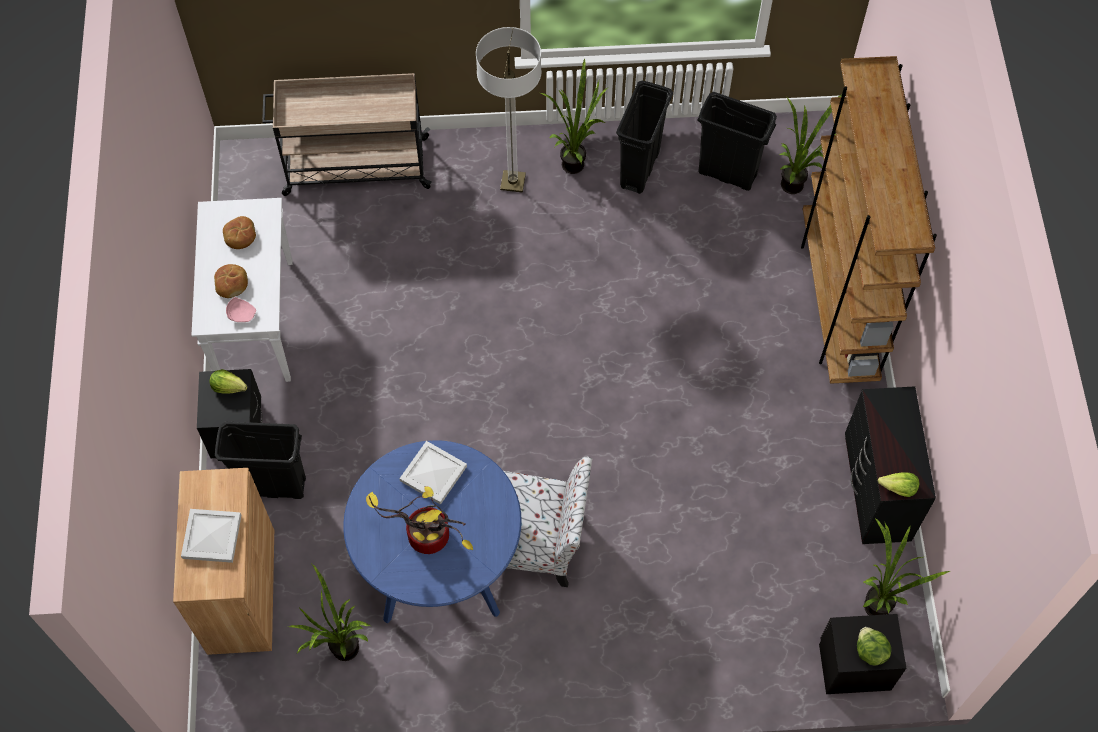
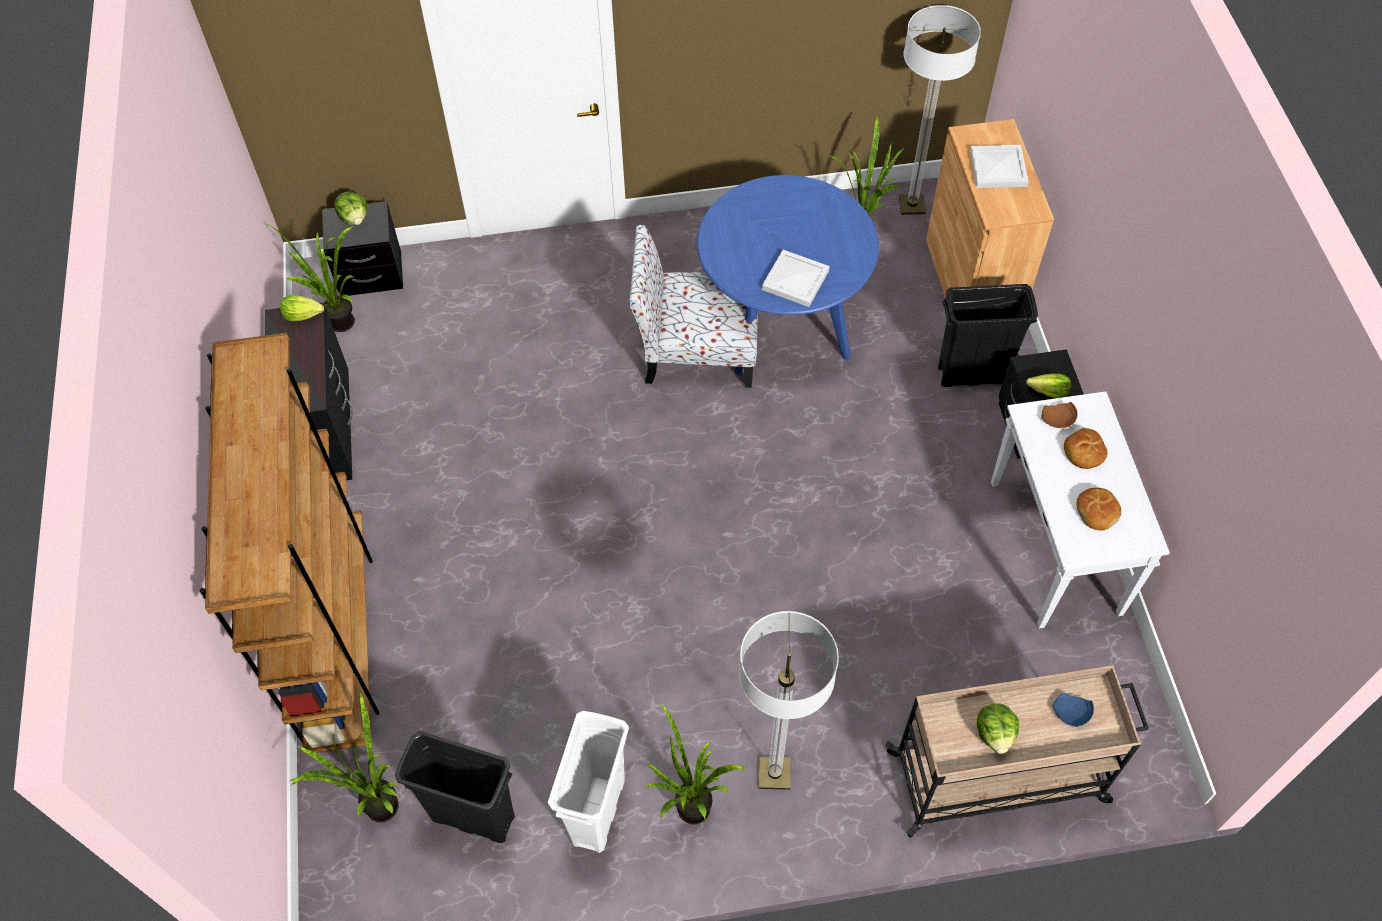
camera: 175 degrees right, 5 degrees down
pink plate [226,297,256,322] -> brown plate [1041,402,1078,428]
potted plant [366,486,473,554] -> none
black trash can [616,81,673,194] -> white trash can [548,711,629,853]
none -> floor lamp [899,5,981,215]
none -> lettuce [977,703,1019,754]
none -> blue plate [1053,693,1094,727]

